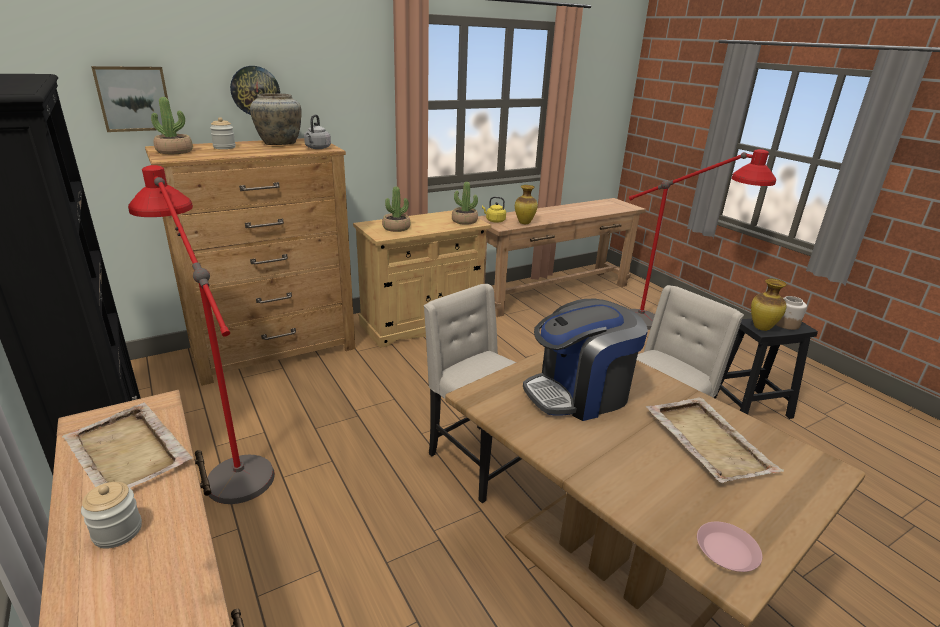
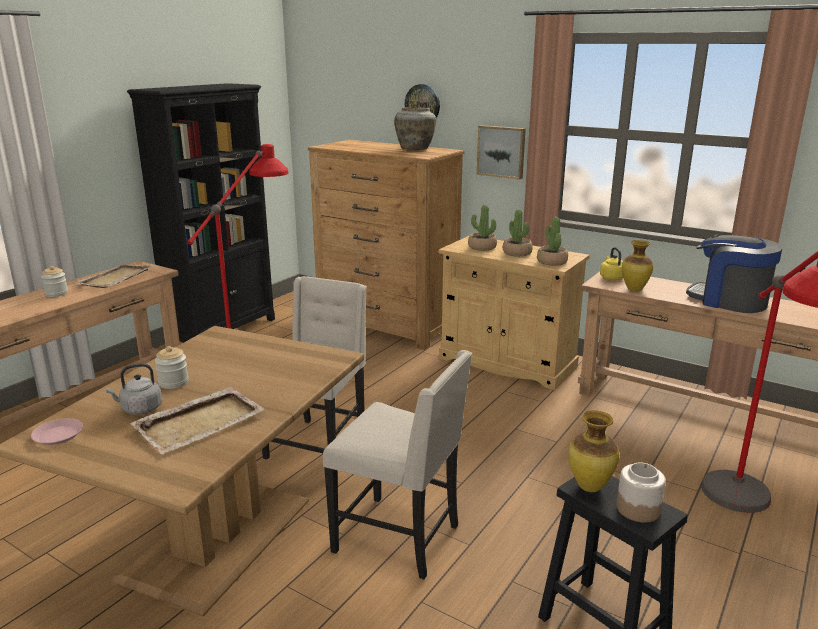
camera: 65 degrees right, 5 degrees down
picture [91,66,168,132] -> picture moved to [477,125,526,179]
potted plant [151,97,193,154] -> potted plant moved to [503,209,533,257]
jar [210,117,236,149] -> jar moved to [155,346,189,389]
grey kettle [304,115,331,149] -> grey kettle moved to [106,363,162,415]
coffee machine [523,299,648,421] -> coffee machine moved to [686,234,782,313]

